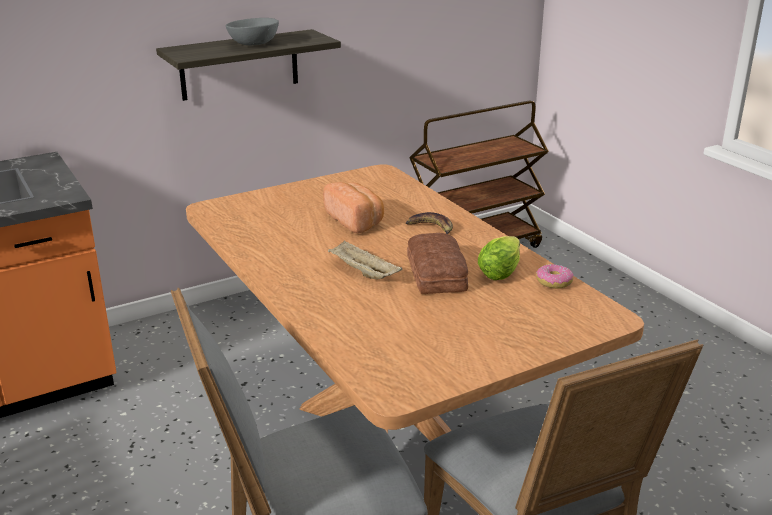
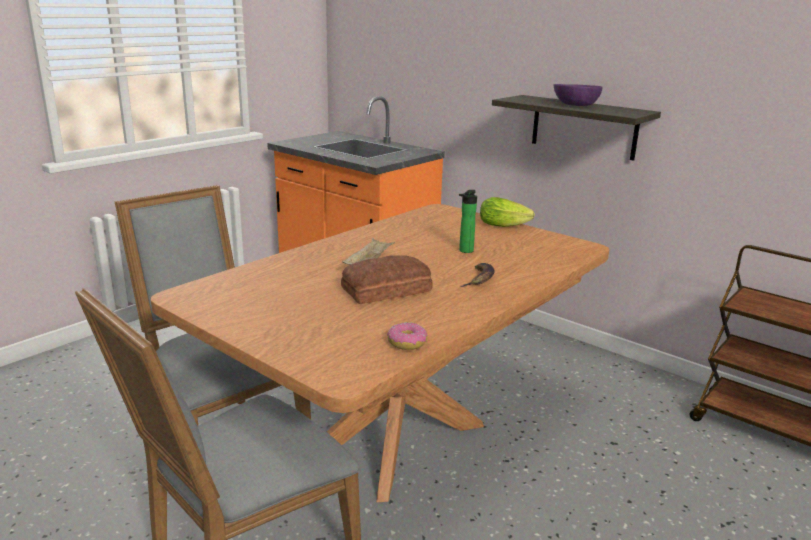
camera: 70 degrees right, 5 degrees down
grey bowl [225,18,279,45] -> purple bowl [553,84,603,106]
bread [323,182,384,233] -> bottle [459,190,477,253]
lettuce [478,236,520,280] -> lettuce moved to [480,197,535,227]

